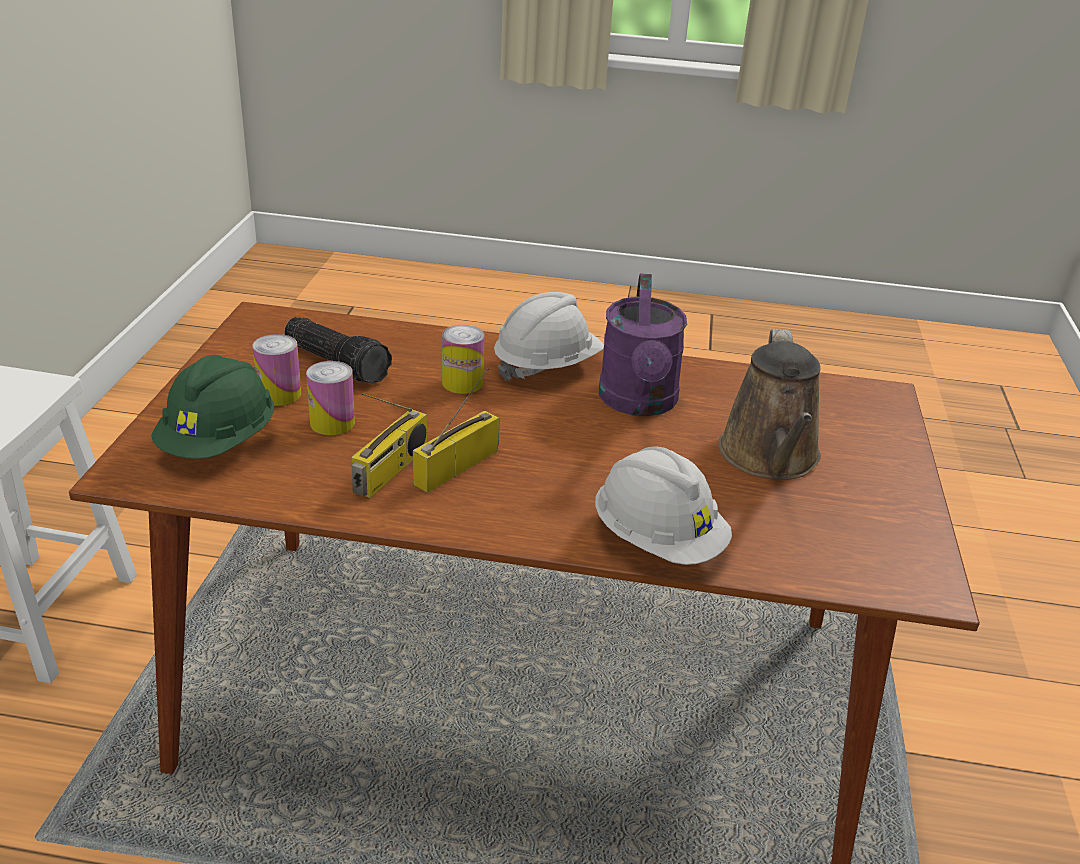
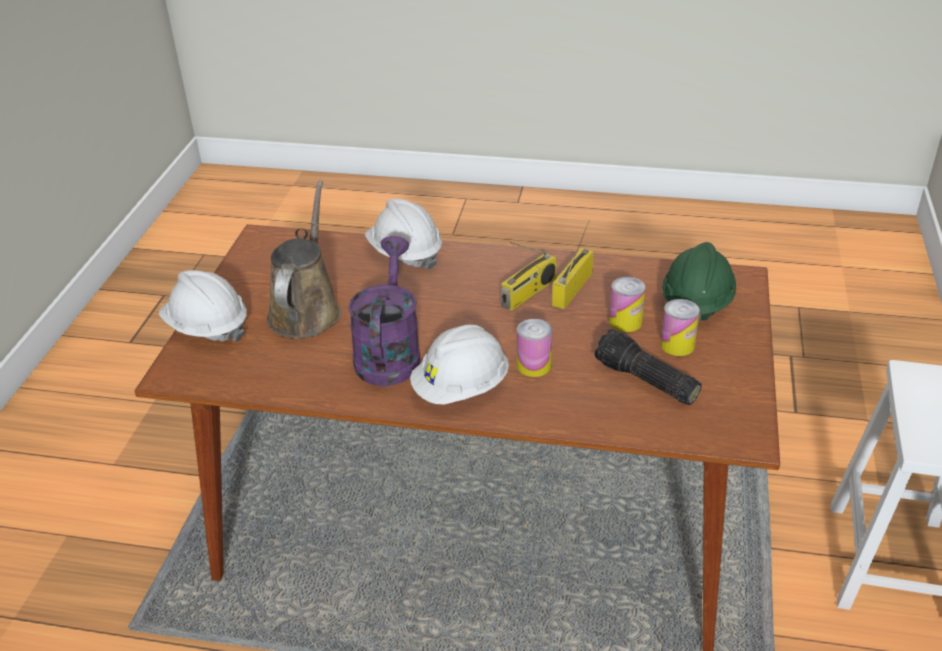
camera: 175 degrees left, 5 degrees up
none -> white hard hat [159,270,247,342]

